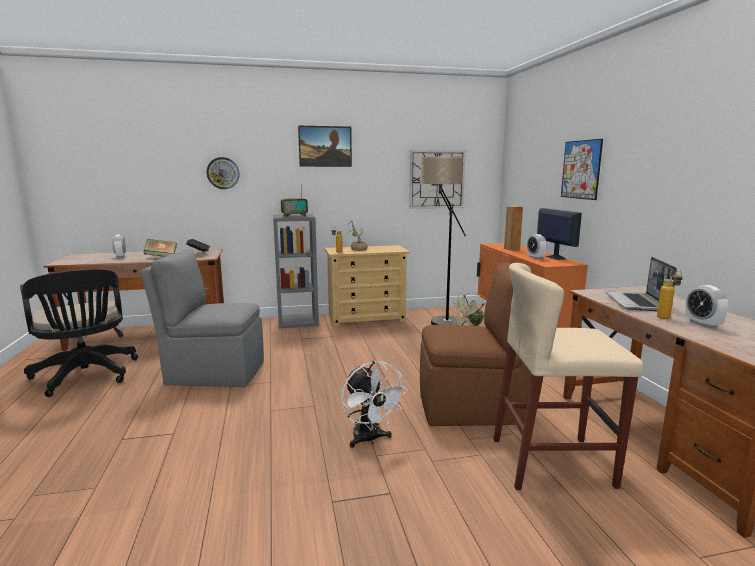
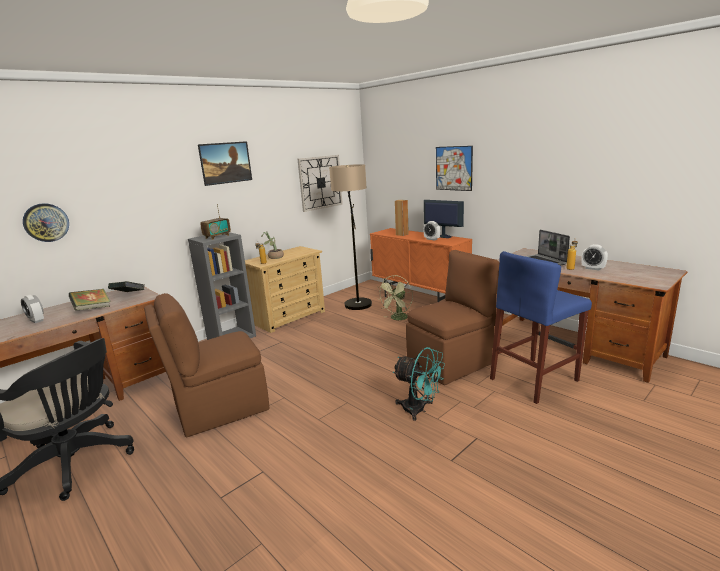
camera: 30 degrees left, 5 degrees up
grey chair [141,249,264,387] -> brown chair [144,293,269,438]
wall clock [207,157,240,189] -> wall clock moved to [23,203,69,242]
white fan [341,361,408,448] -> turquoise fan [393,347,445,421]
beige stool [494,263,644,490] -> blue stool [490,251,592,404]

